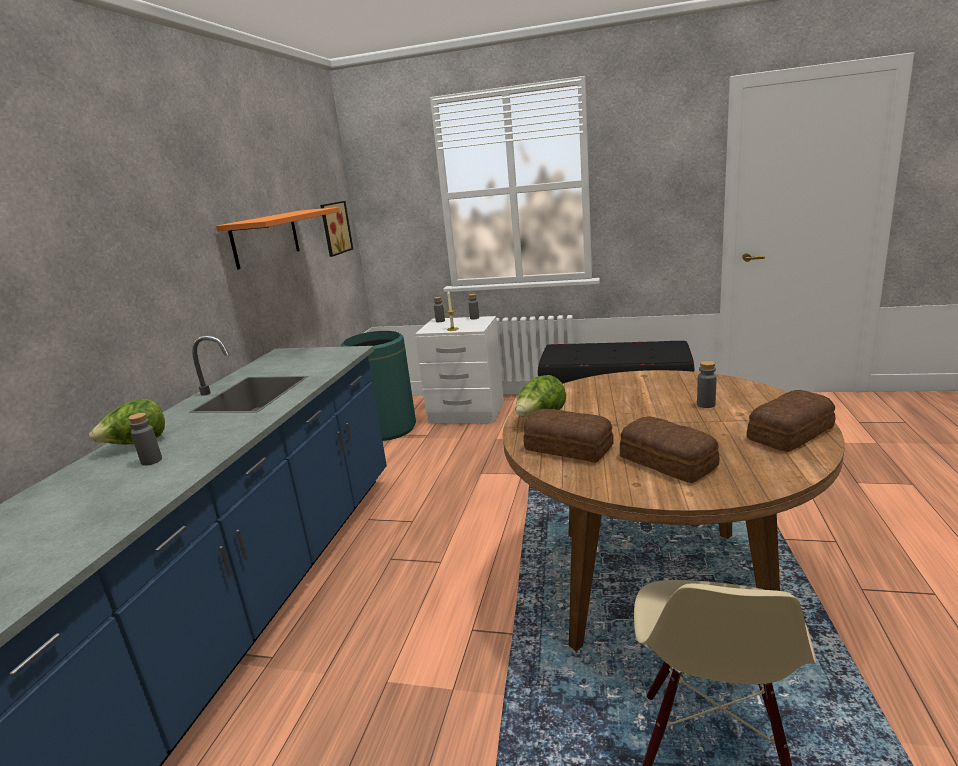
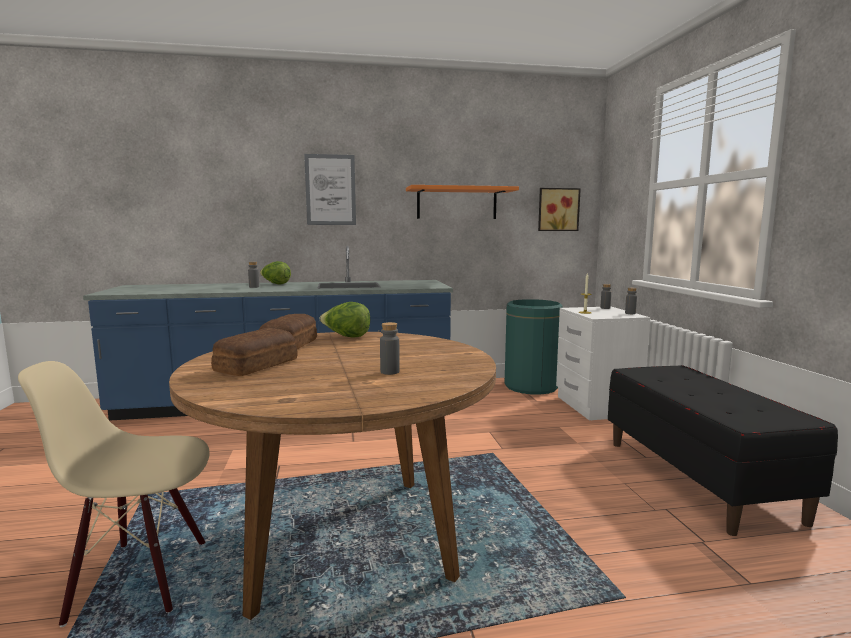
camera: 65 degrees right, 10 degrees down
bread [747,390,835,452] -> none
none -> picture [304,154,356,225]

